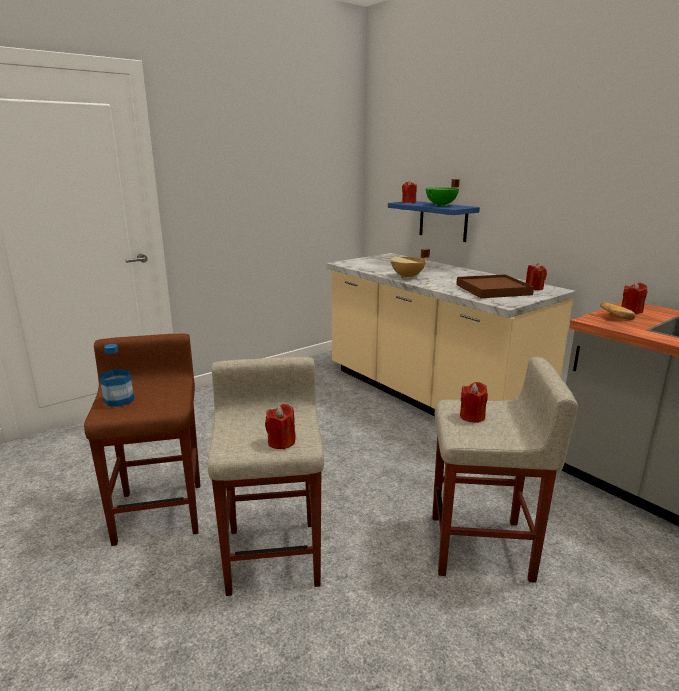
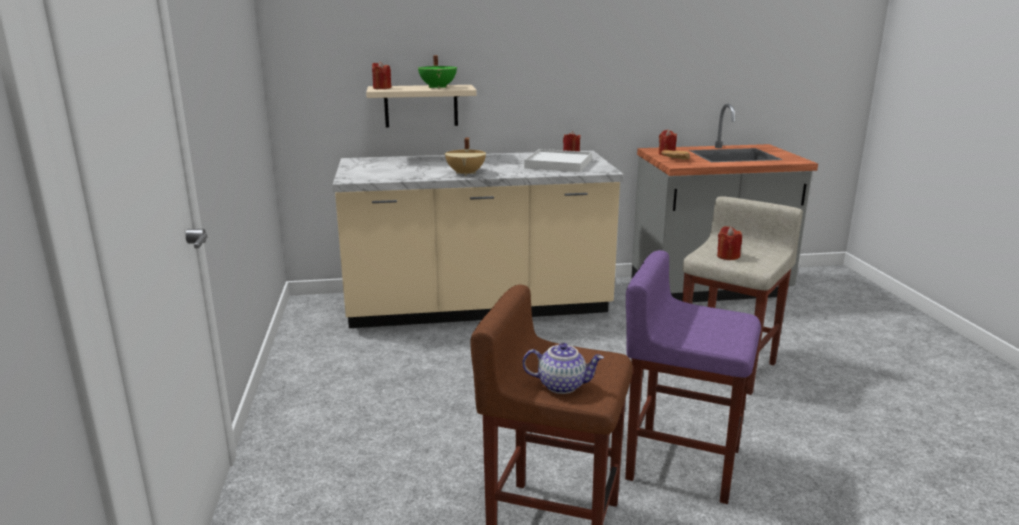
camera: 60 degrees left, 0 degrees up
bottle [100,344,134,407] -> teapot [522,343,604,394]
beige stool [208,357,324,596] -> purple stool [625,250,761,504]
red candle [265,404,296,449] -> none
blue shelf [388,201,480,242] -> beige shelf [366,85,477,127]
brown tray [456,274,534,298] -> white tray [524,149,592,172]

